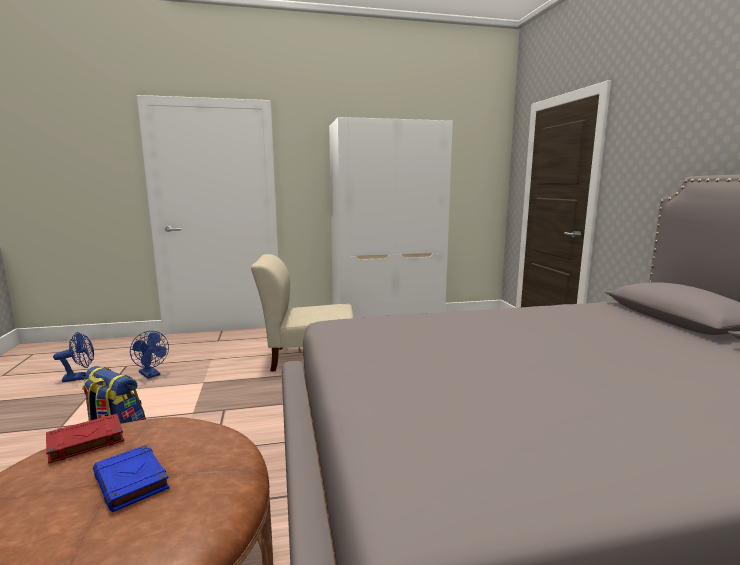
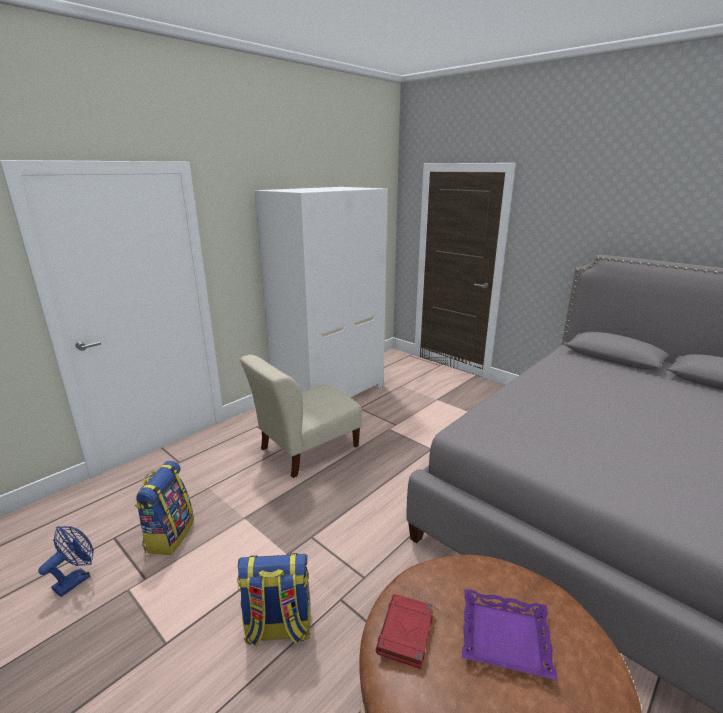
camera: 35 degrees left, 10 degrees up
blue book [93,445,170,512] -> purple tray [462,589,558,680]
blue fan [130,331,169,379] -> backpack [135,461,194,555]

